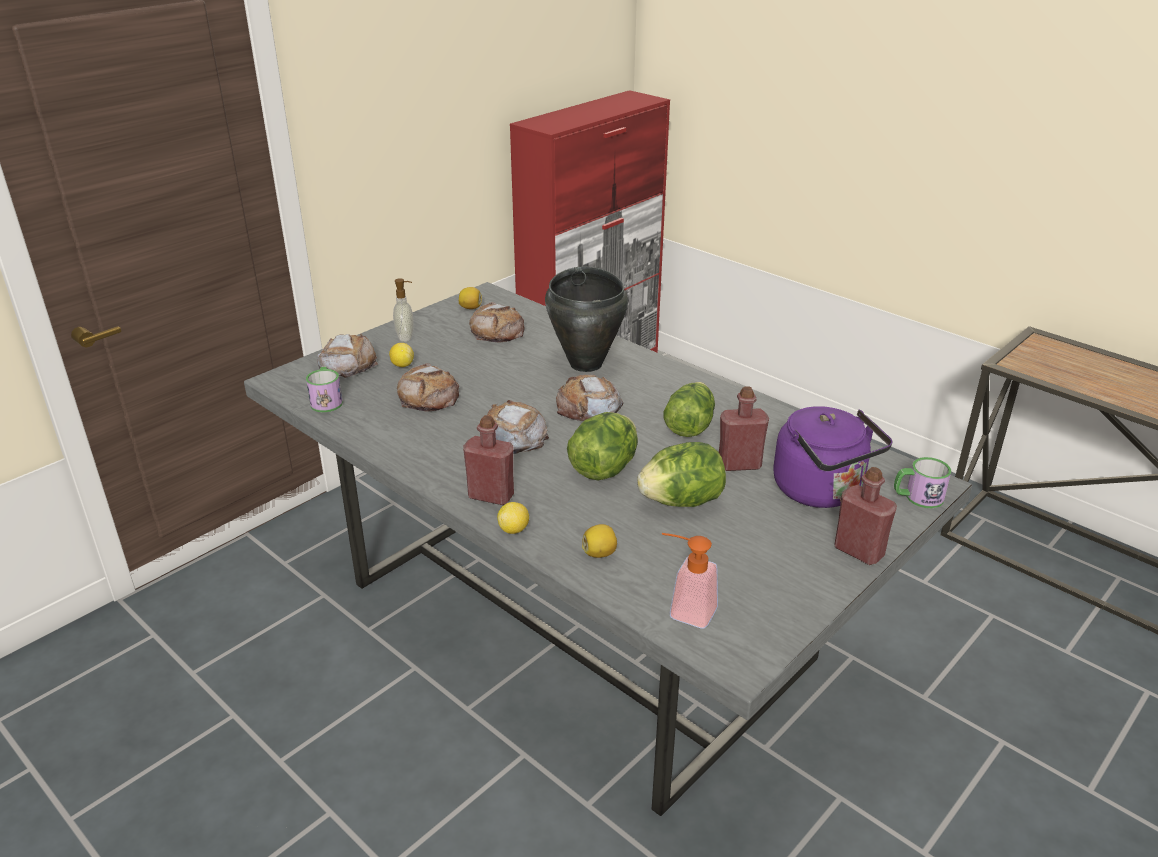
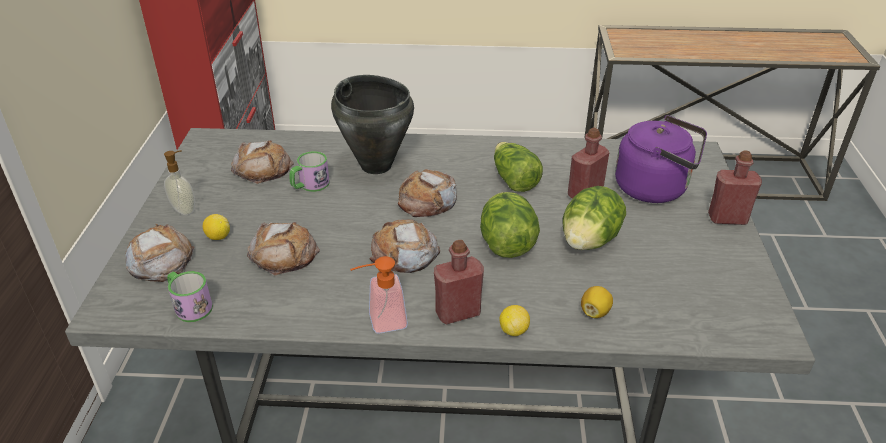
camera: 40 degrees left, 5 degrees up
lemon [459,287,482,309] -> none
soap dispenser [662,533,718,629] -> soap dispenser moved to [350,256,408,333]
mug [894,457,951,508] -> mug moved to [289,151,330,192]

